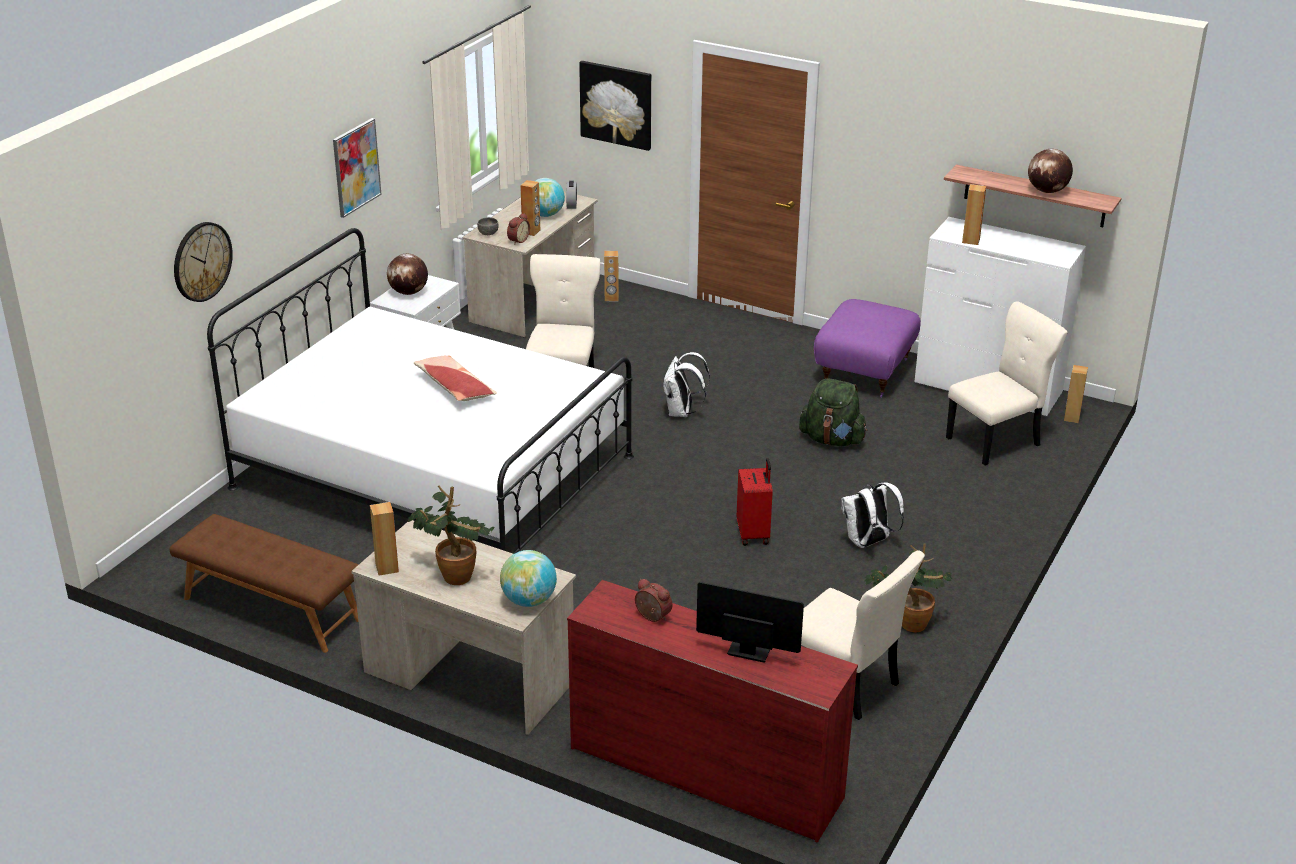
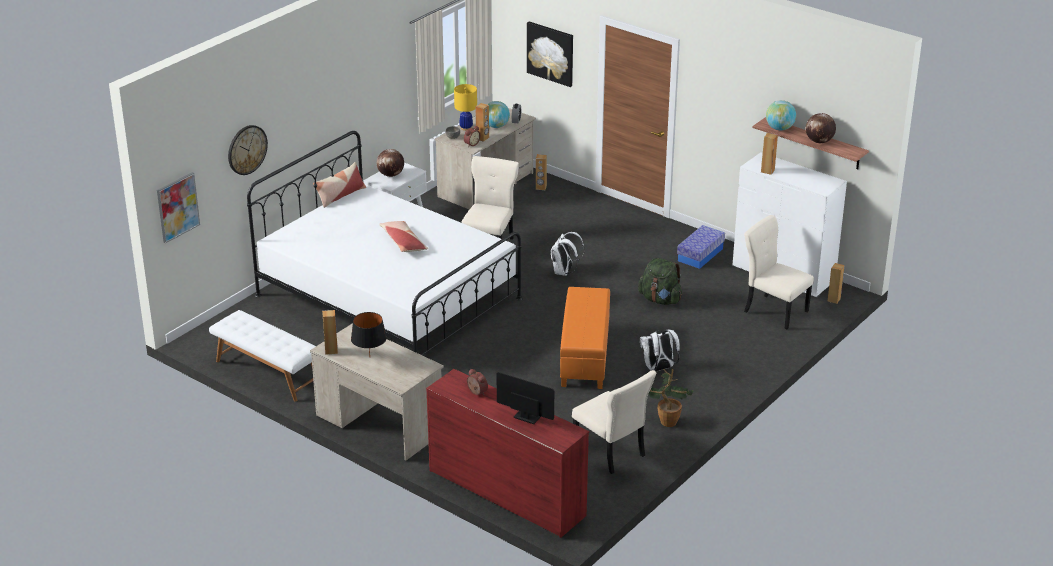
camera: 10 degrees right, 0 degrees up
brown bench [169,514,359,653] -> white bench [209,310,316,402]
picture [333,118,382,218] -> picture moved to [157,172,200,243]
potted plant [408,486,495,585] -> black table lamp [351,312,387,355]
globe [500,550,557,607] -> globe moved to [766,100,796,130]
red suitcase [737,458,773,546] -> orange ottoman [560,287,610,389]
purple ottoman [814,299,921,397] -> storage box [677,225,725,269]
beige chair [946,302,1068,466] -> beige chair turned 120 degrees counterclockwise [744,215,814,329]
none -> pillow [313,162,366,208]
none -> yellow table lamp [454,84,477,131]

